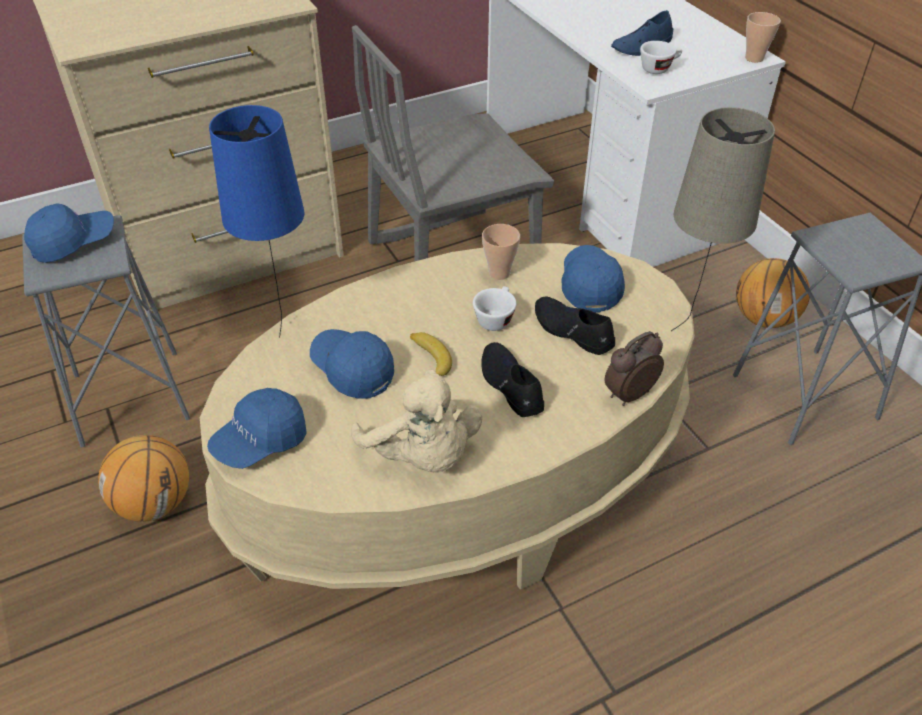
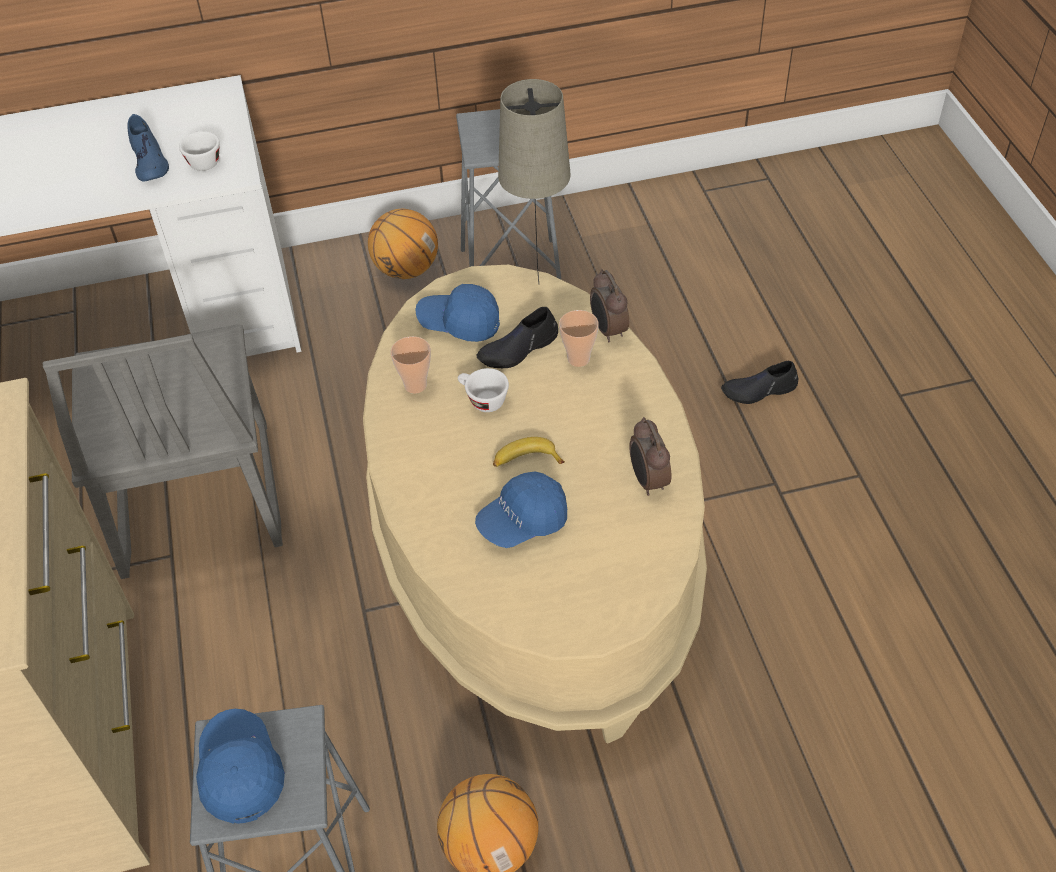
camera: 75 degrees left, 5 degrees up
blue cap [207,388,307,469] -> none
blue table lamp [209,105,304,338] -> none
beige plush toy [351,369,482,473] -> alarm clock [629,417,671,496]
black shoe [481,342,544,417] -> black shoe moved to [721,361,798,404]
cup [745,12,781,63] -> cup moved to [559,310,599,367]

